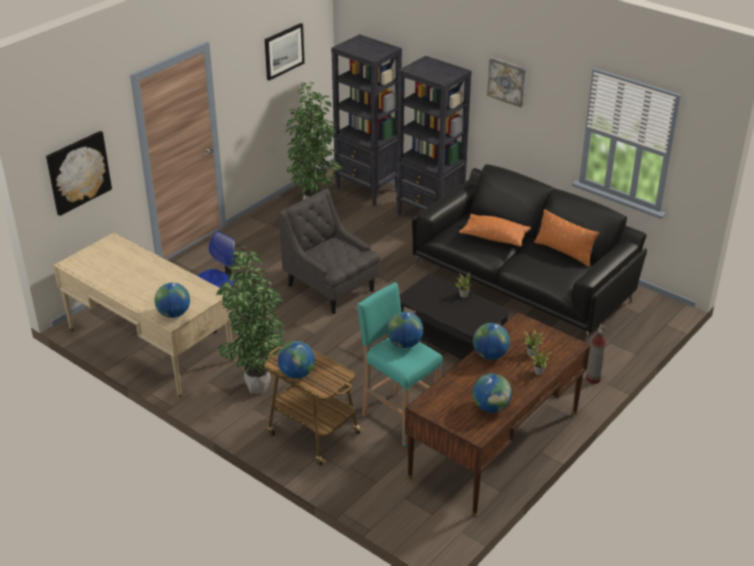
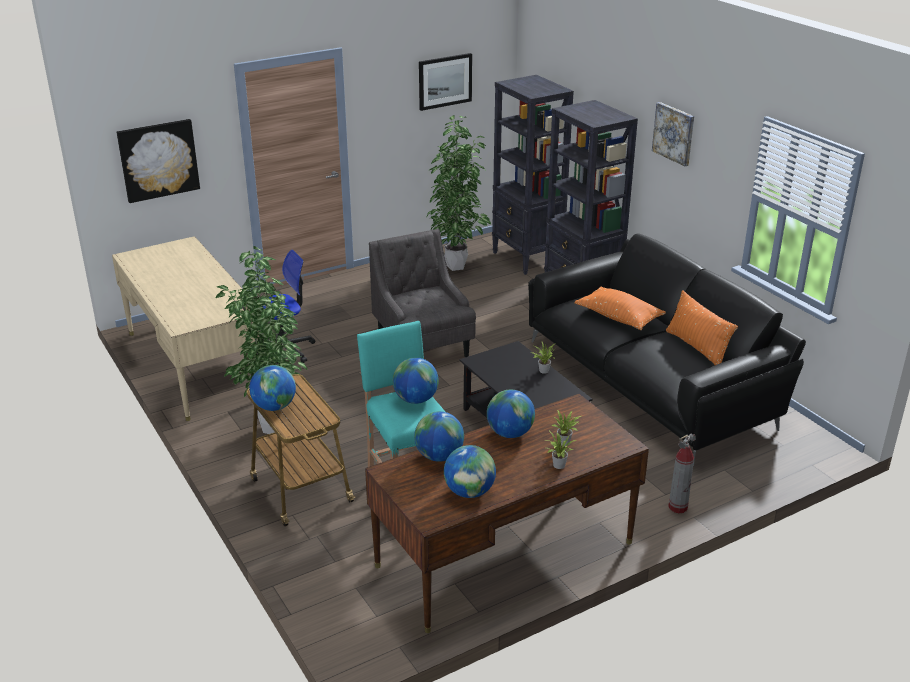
camera: 20 degrees right, 5 degrees down
globe [154,283,190,318] -> globe moved to [414,411,464,462]

